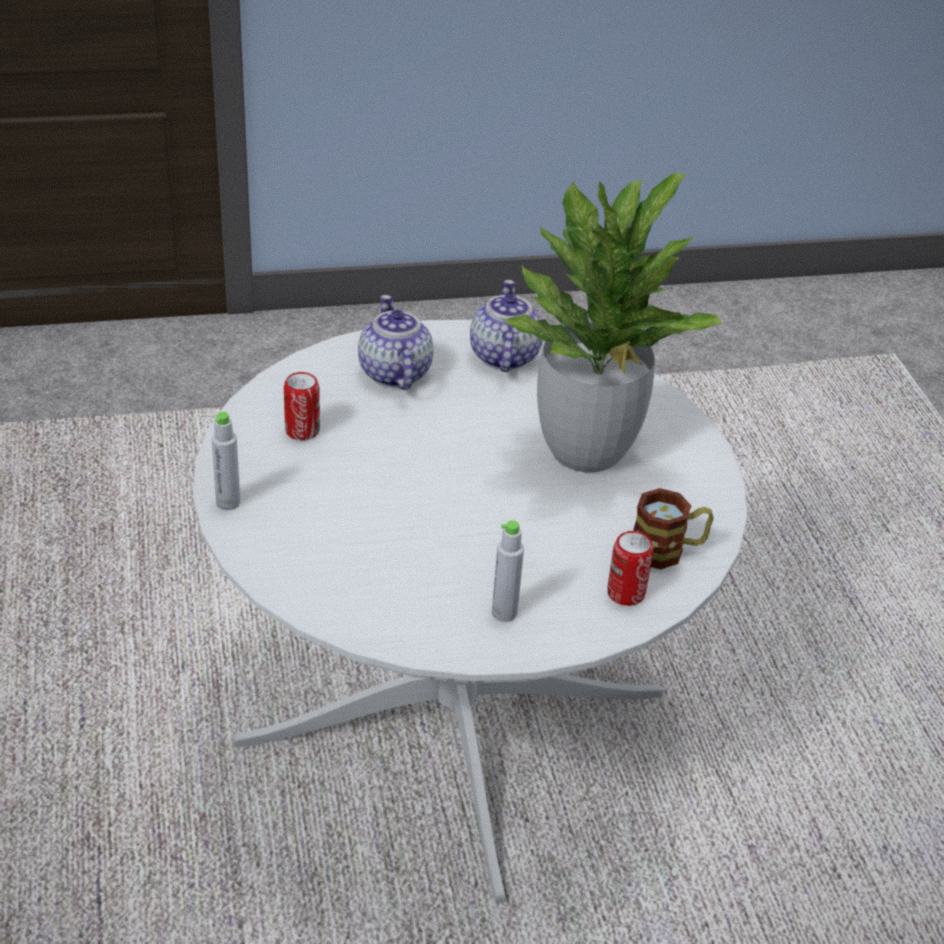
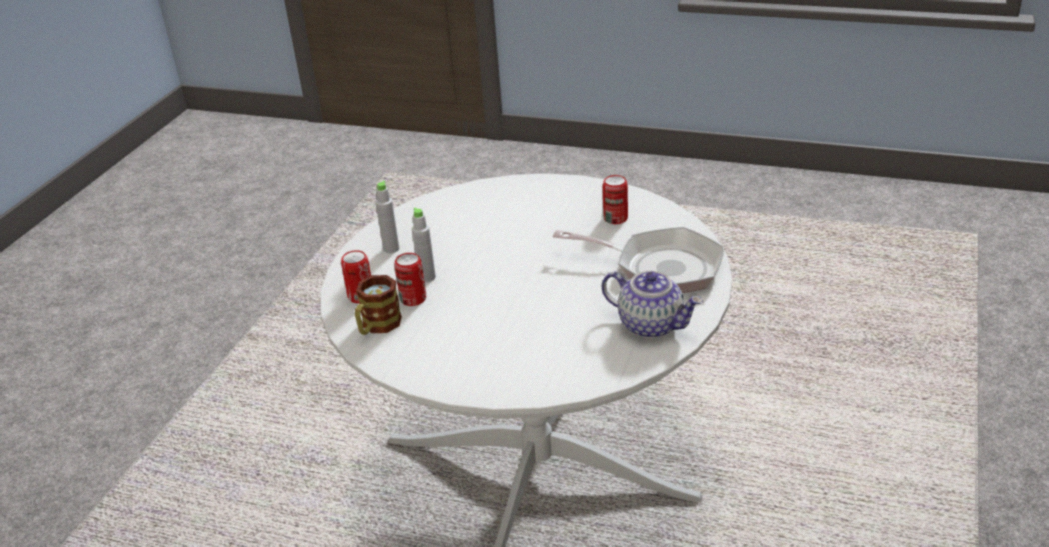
camera: 125 degrees right, 5 degrees down
grey bottle [211,412,240,510] -> grey bottle moved to [412,207,436,282]
teapot [358,295,434,390] -> frying pan [553,227,724,293]
potted plant [499,173,722,472] -> none
none -> can [394,253,426,306]

